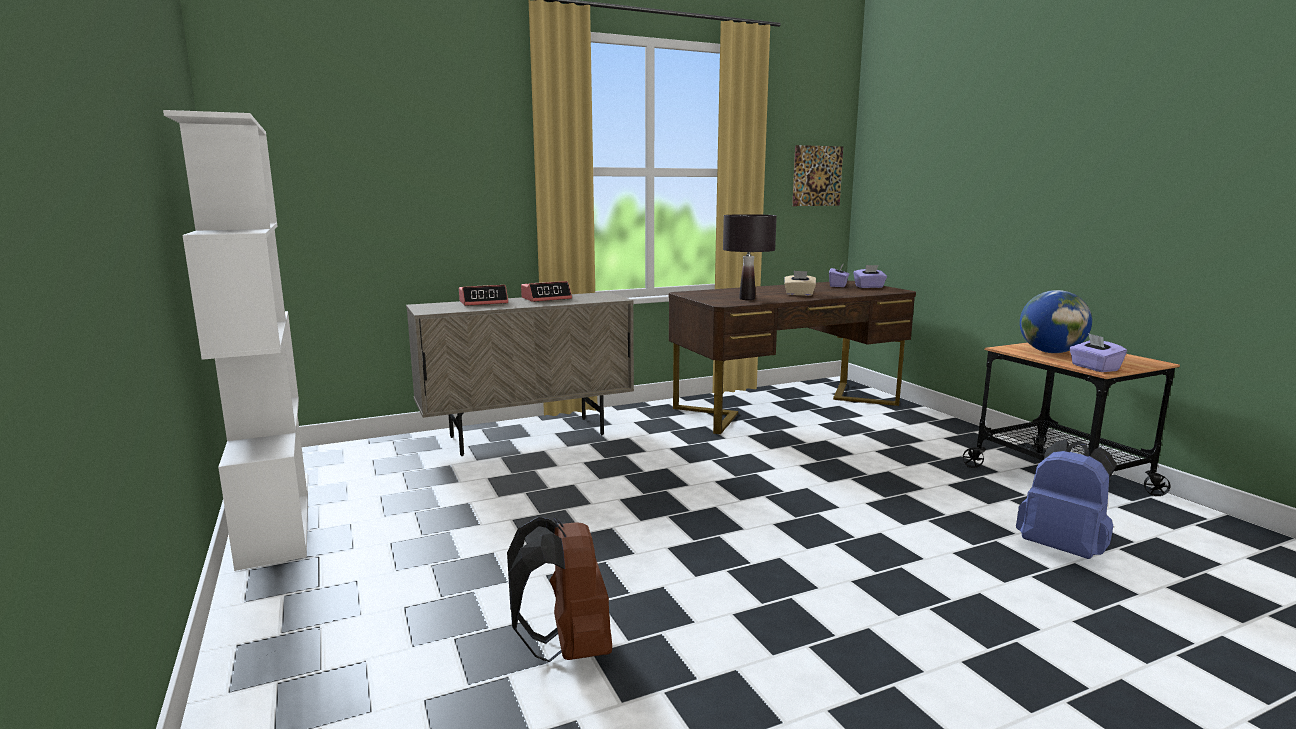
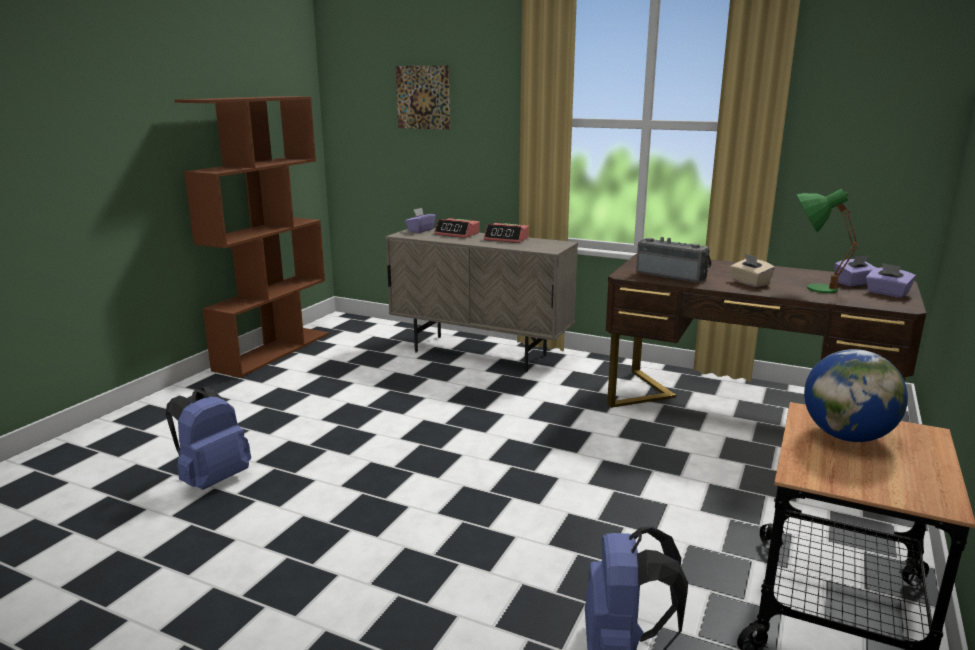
camera: 50 degrees right, 5 degrees up
white bookcase [163,110,308,571] -> brown bookcase [174,96,329,378]
brown backpack [507,517,612,662] -> blue backpack [166,387,251,490]
black table lamp [723,214,777,300] -> radio [636,237,712,283]
picture [792,145,843,206] -> picture moved to [396,66,450,130]
purple tissue box [1069,333,1127,372] -> purple tissue box moved to [405,208,436,233]
none -> green table lamp [797,189,859,293]

